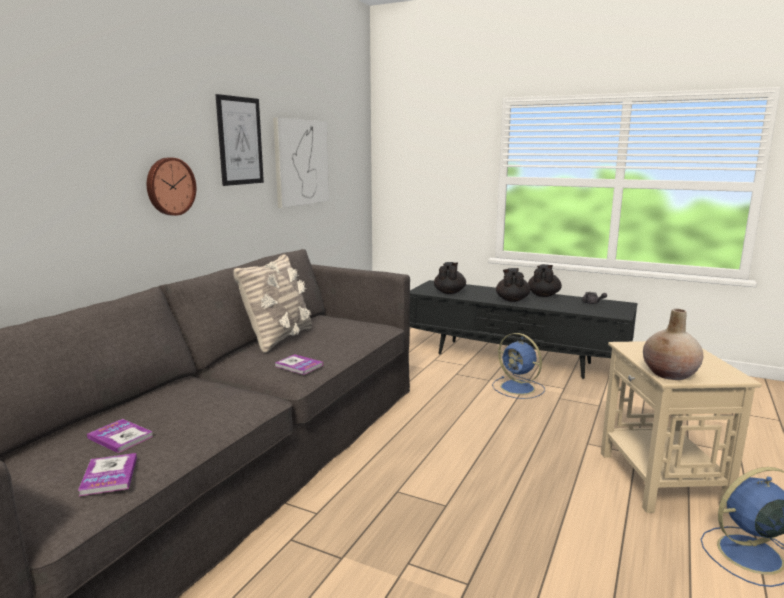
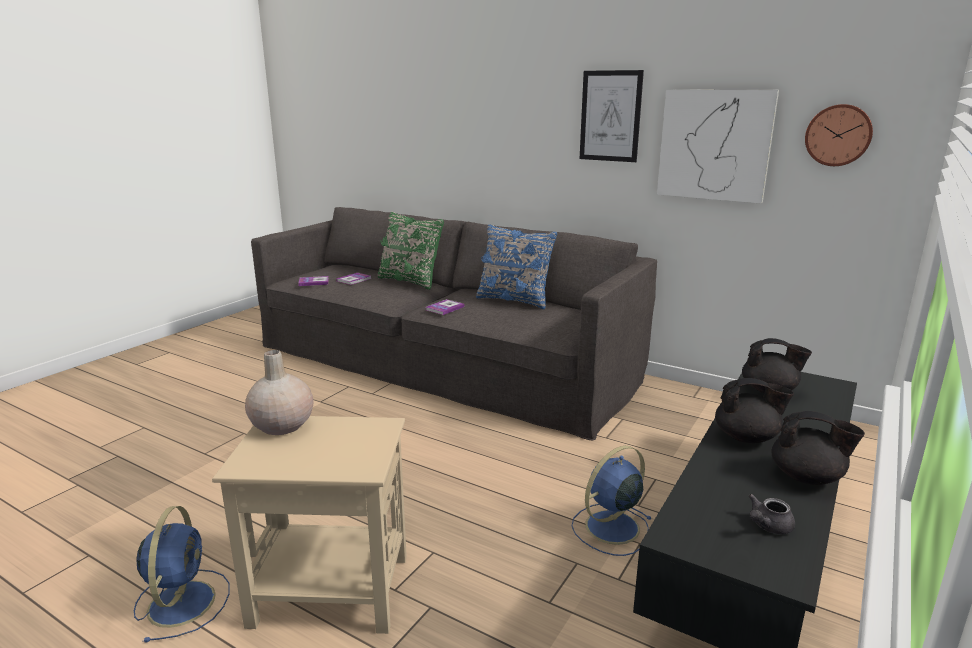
camera: 95 degrees right, 5 degrees up
wall clock [147,158,196,216] -> wall clock moved to [805,104,873,166]
beige pillow [233,254,312,353] -> blue pillow [476,224,557,309]
none -> green pillow [378,212,444,290]

